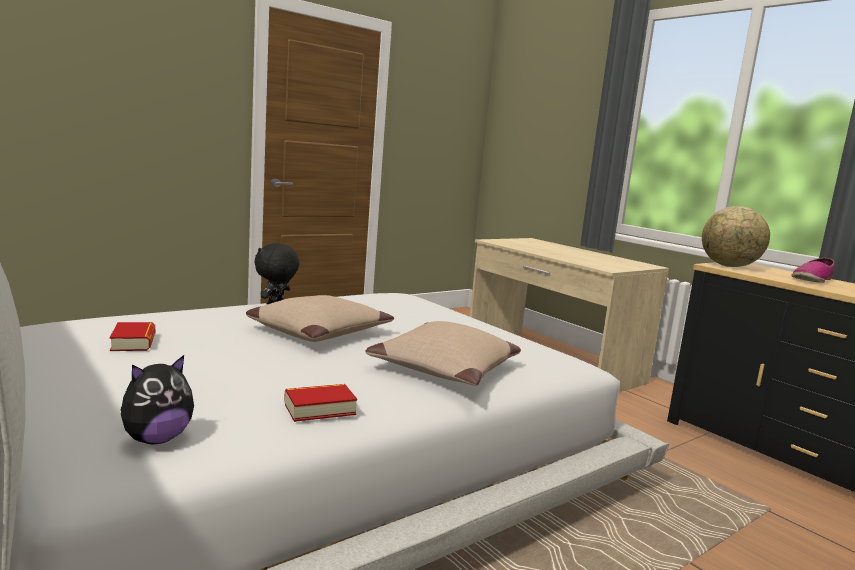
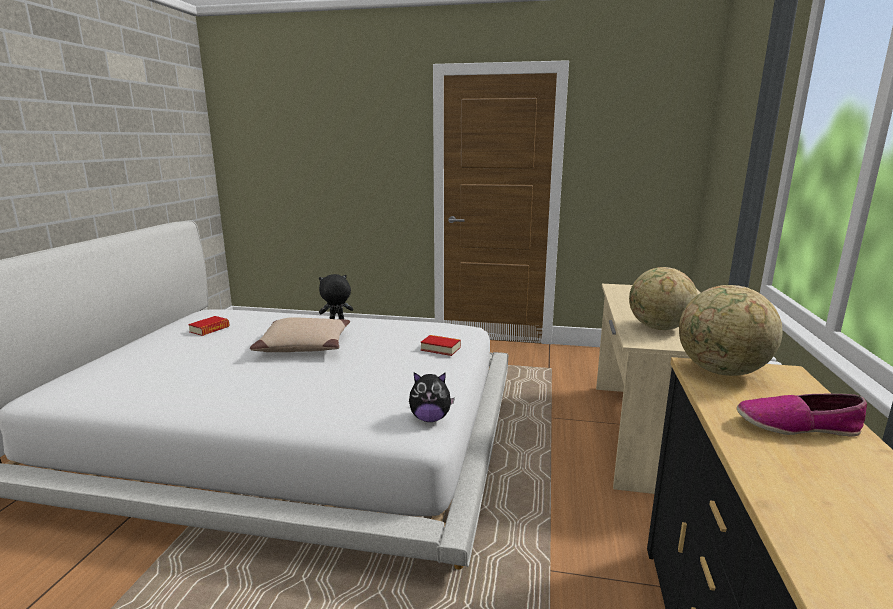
camera: 50 degrees right, 5 degrees up
plush toy [120,355,194,444] -> plush toy moved to [409,372,455,422]
book [284,384,357,422] -> book moved to [420,335,461,356]
beige pillow [365,321,521,386] -> none
none -> globe [629,267,698,330]

